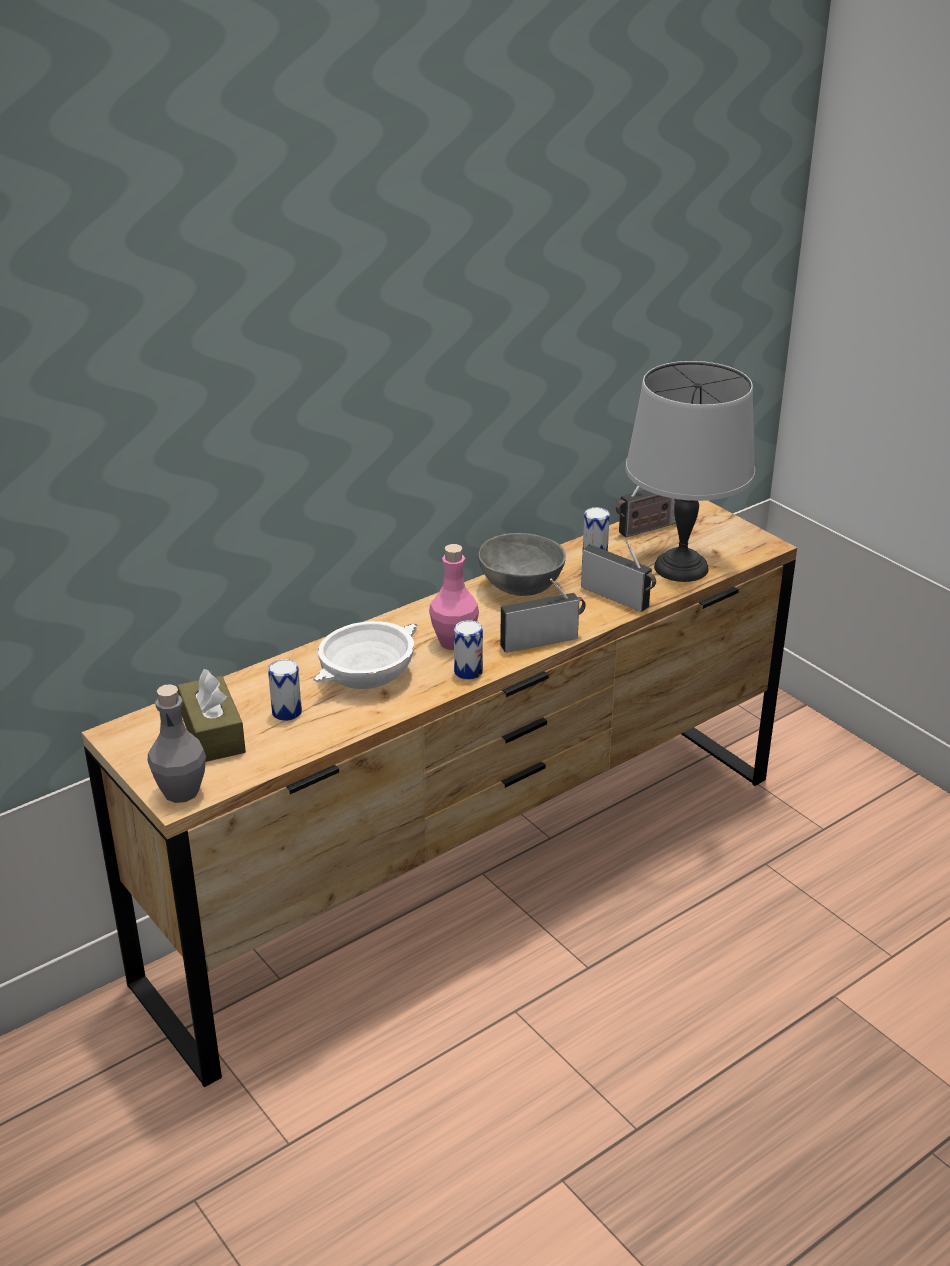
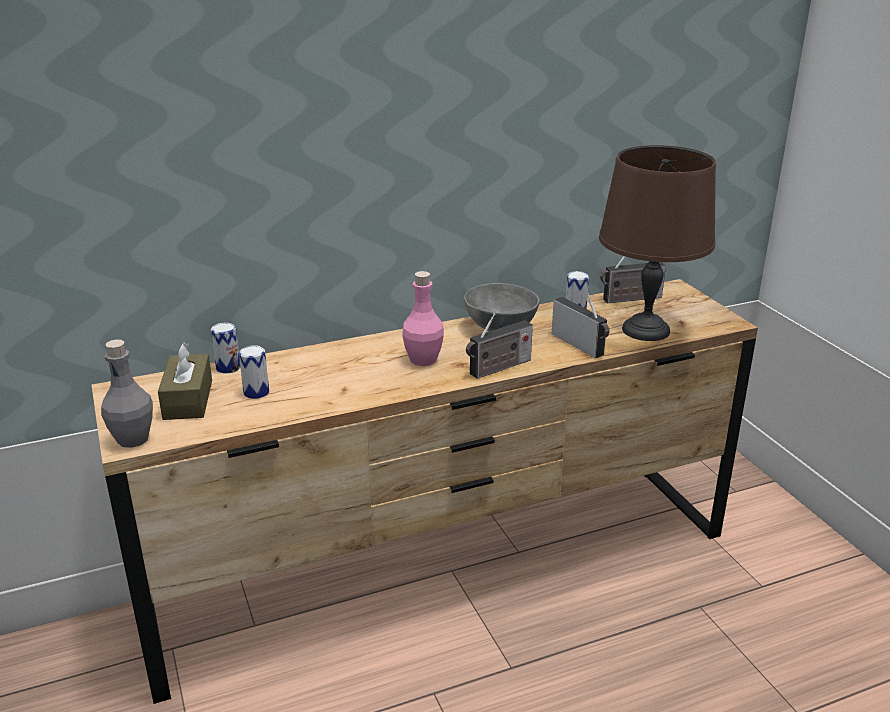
camera: 15 degrees right, 5 degrees down
white bowl [313,621,418,689] -> none
can [454,620,483,680] -> can moved to [211,323,240,374]
radio [500,578,586,653] -> radio turned 150 degrees clockwise [466,313,533,379]
grey table lamp [625,361,755,582] -> brown table lamp [599,145,716,341]

